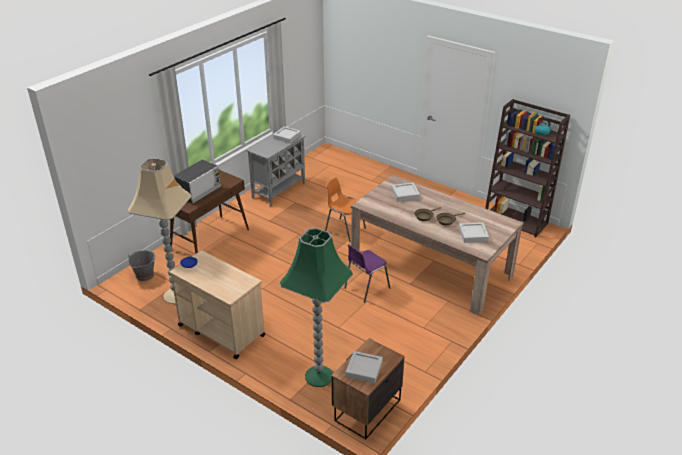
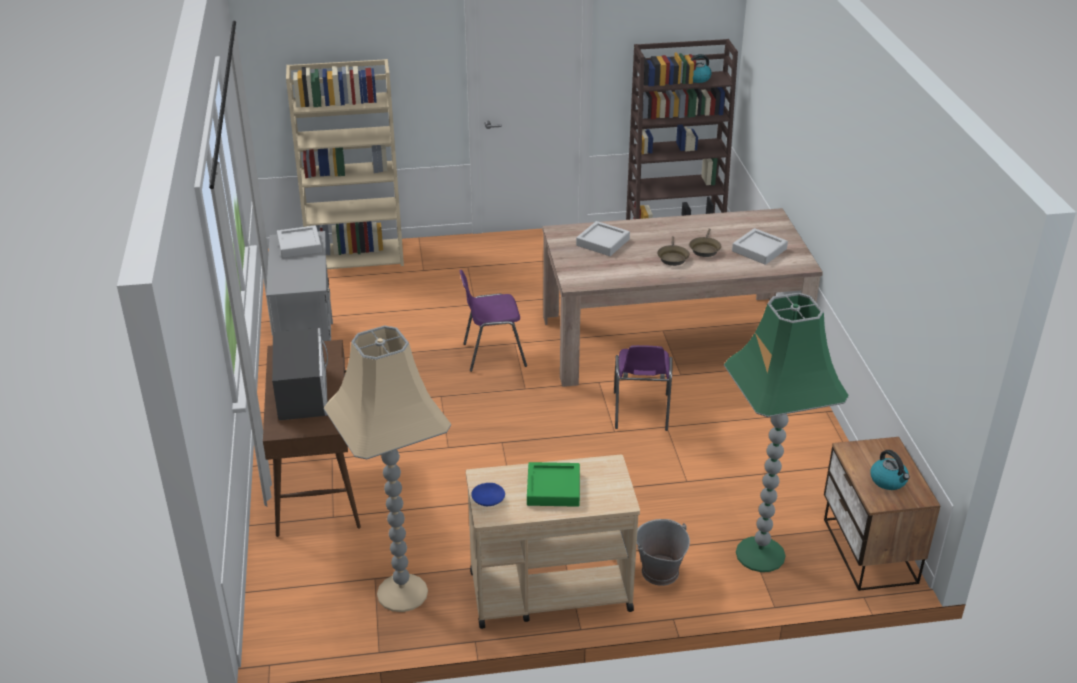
camera: 45 degrees left, 0 degrees up
grey bucket [128,250,156,281] -> grey bucket moved to [637,519,690,586]
orange chair [325,177,366,242] -> purple chair [459,270,527,372]
grey tray [345,351,383,383] -> kettle [870,450,910,490]
none -> beige bookcase [286,59,404,269]
none -> green tray [527,462,580,507]

